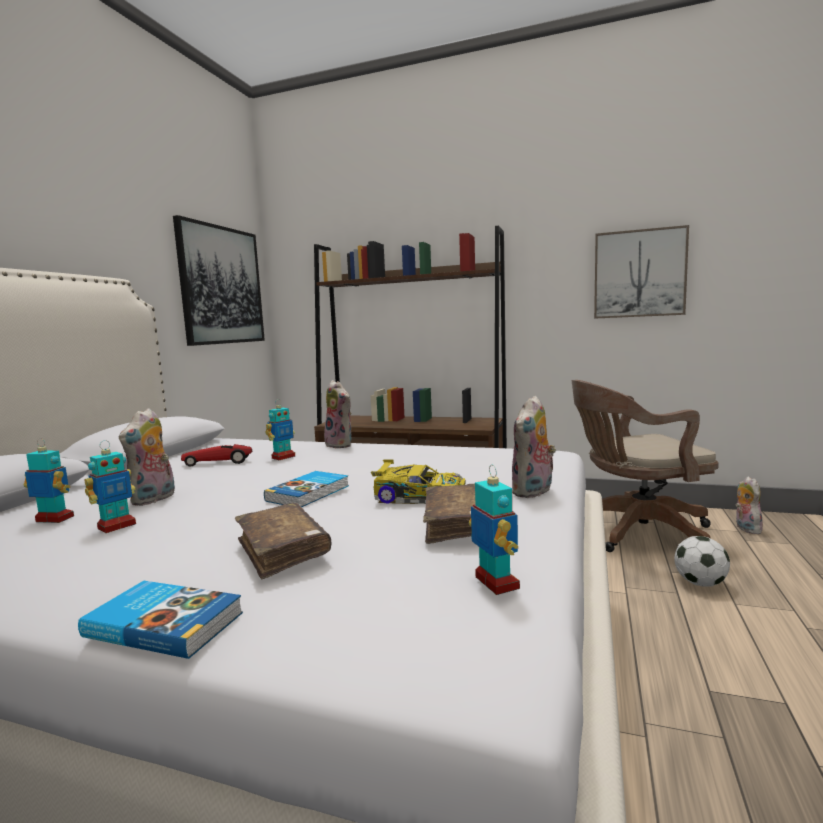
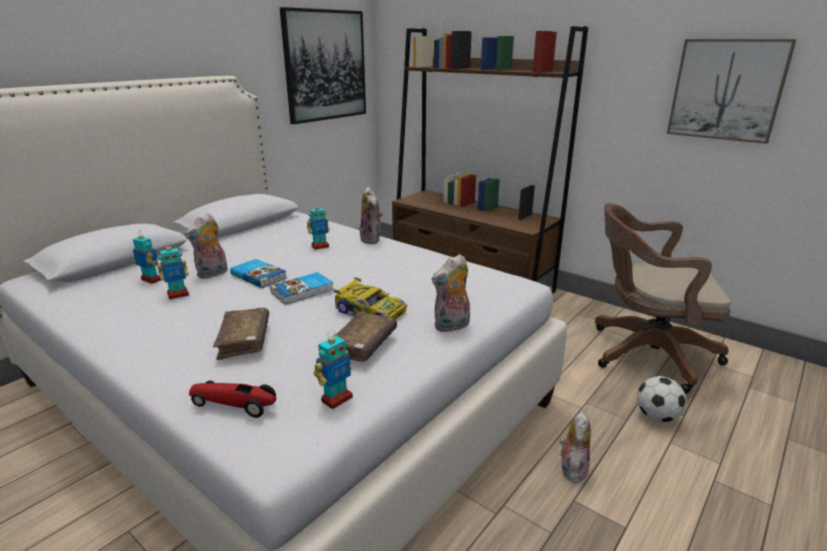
camera: 20 degrees right, 15 degrees up
book [78,581,243,659] -> book moved to [230,259,287,288]
toy car [181,444,252,467] -> toy car moved to [189,381,276,418]
toy robot [469,465,520,595] -> toy robot turned 45 degrees clockwise [314,330,353,409]
plush toy [735,477,765,534] -> plush toy moved to [559,411,591,483]

